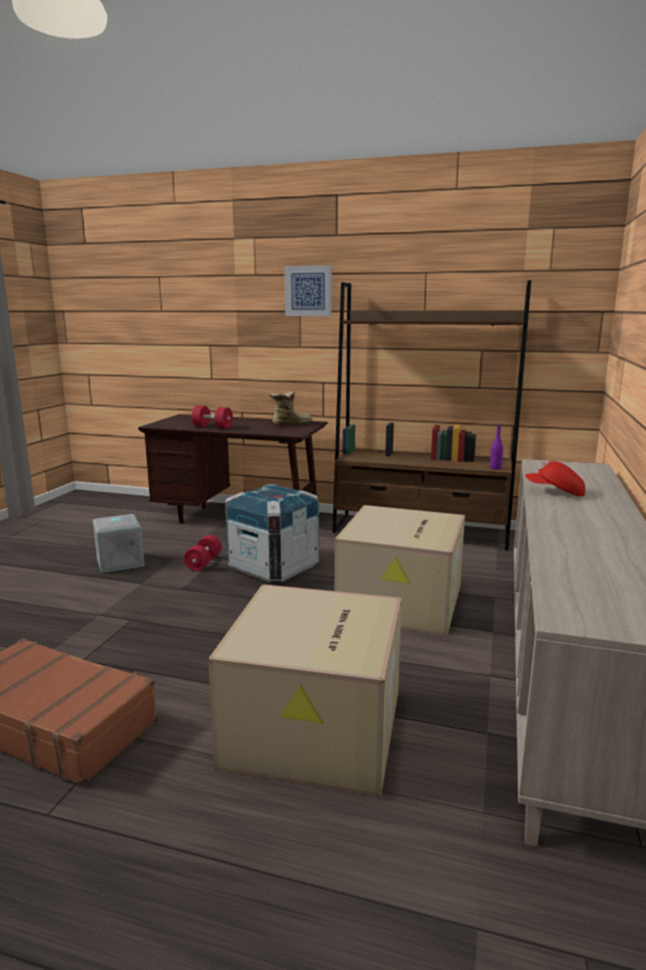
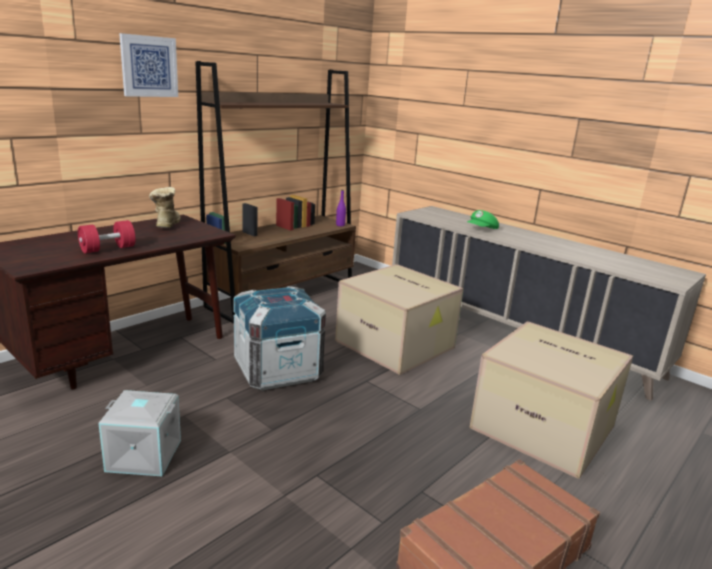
camera: 65 degrees left, 5 degrees up
red dumbbell [184,535,222,571] -> none
red cap [525,461,585,496] -> green cap [467,210,499,229]

